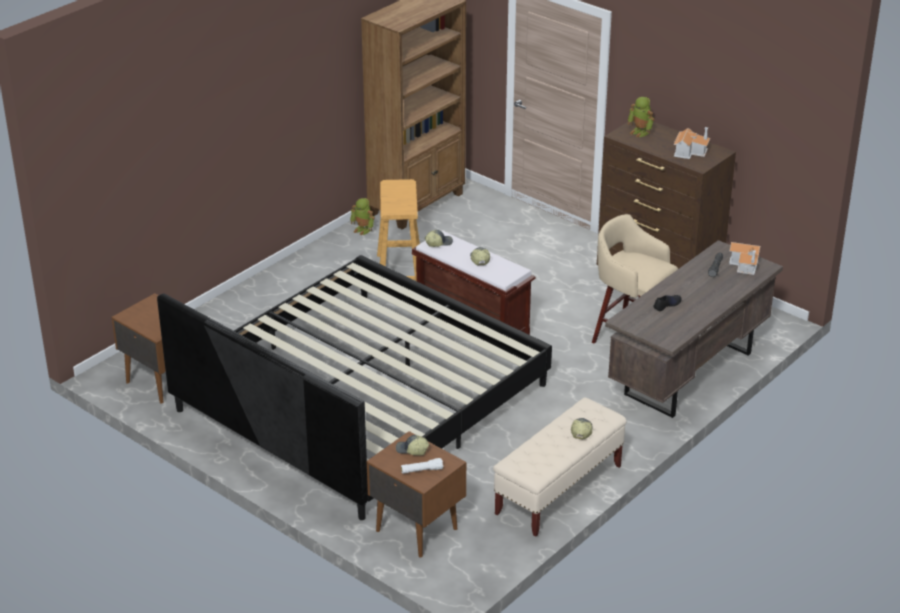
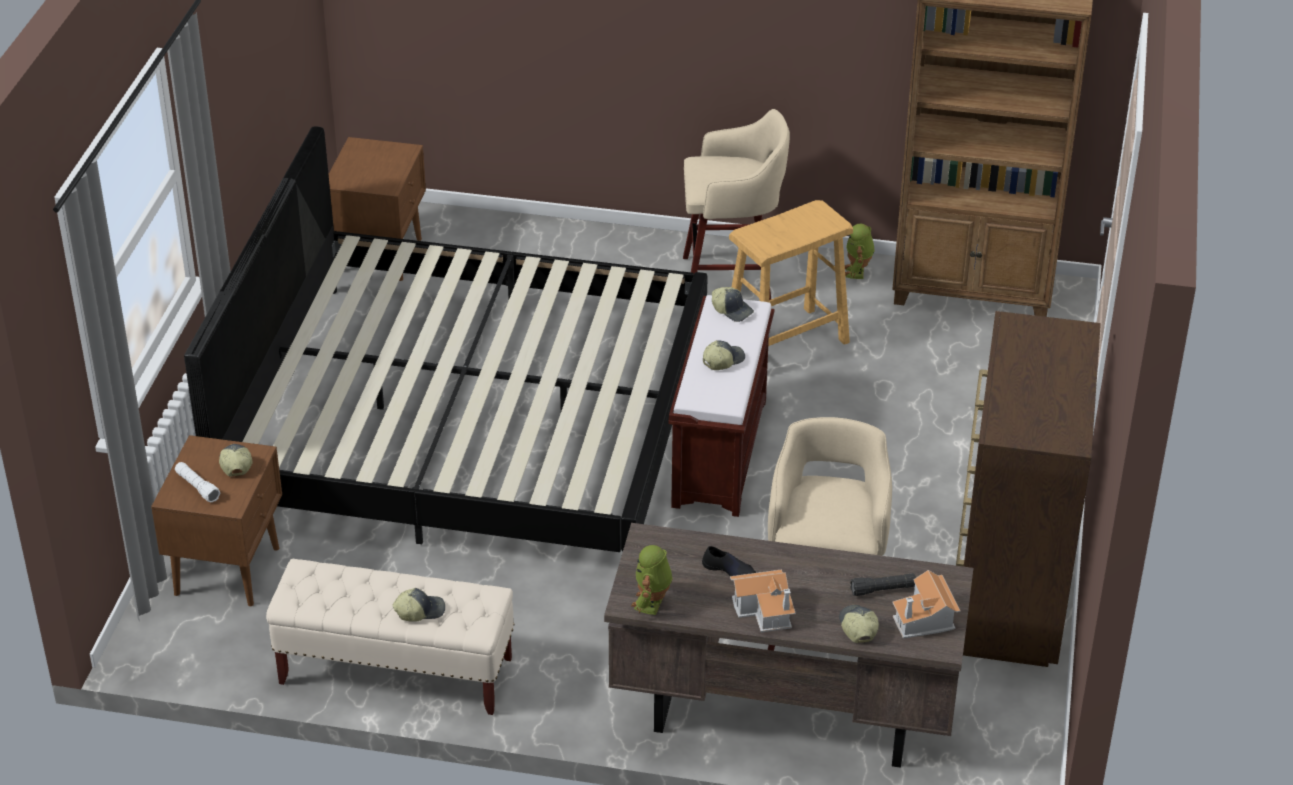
camera: 60 degrees right, 5 degrees up
toy robot [628,97,655,138] -> toy robot moved to [631,545,672,615]
toy house [673,127,710,159] -> toy house moved to [730,569,796,632]
none -> beige stool [683,109,790,300]
none -> cap [839,605,879,643]

